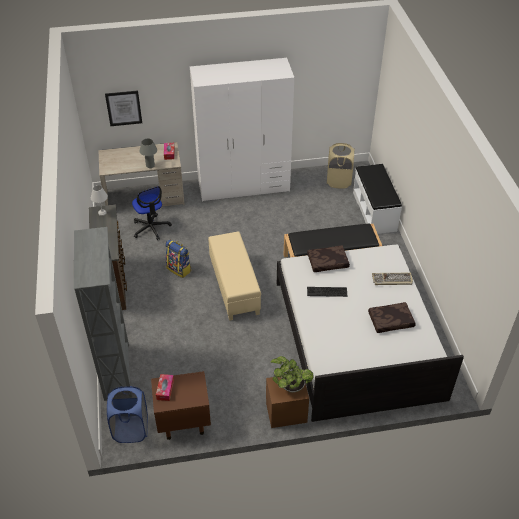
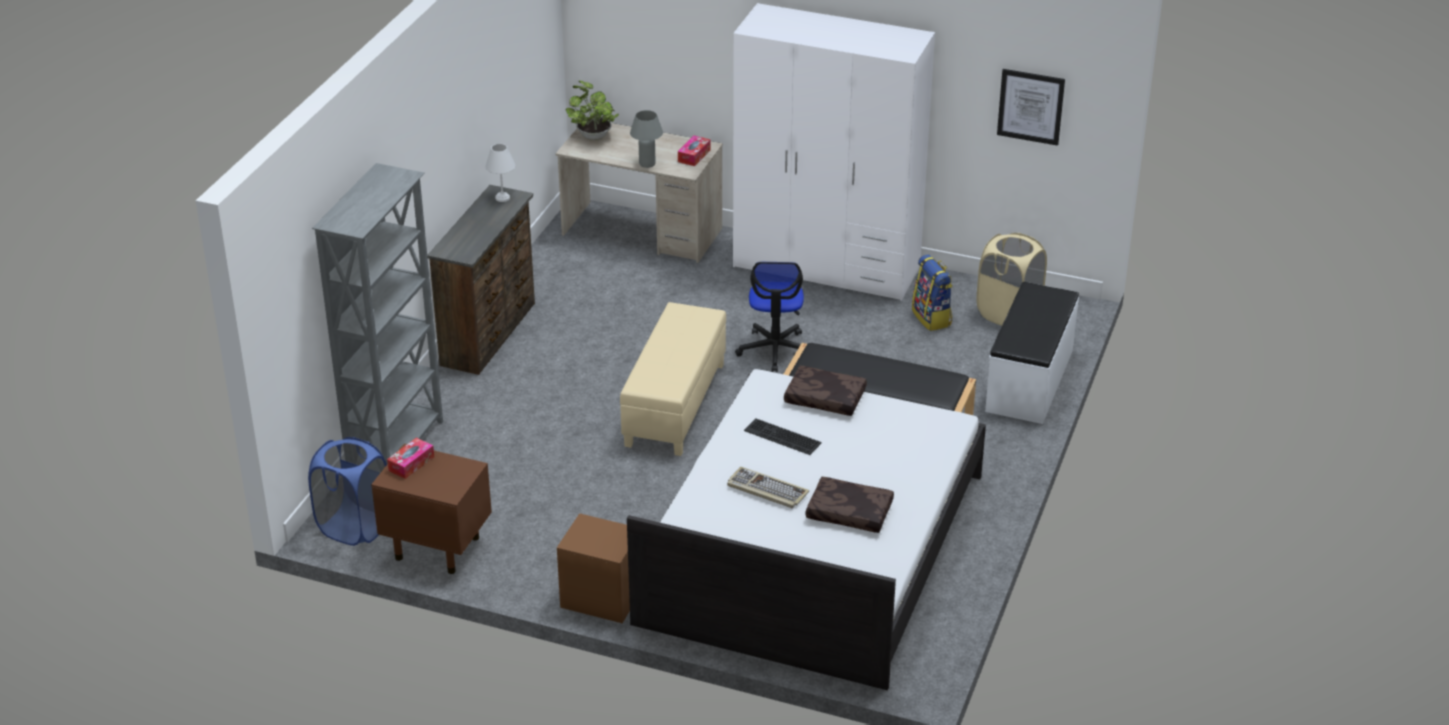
camera: 30 degrees right, 10 degrees down
picture [105,90,142,126] -> picture moved to [997,69,1065,146]
office chair [132,186,172,240] -> office chair moved to [735,262,804,372]
backpack [165,239,191,278] -> backpack moved to [912,255,953,331]
potted plant [270,356,313,392] -> potted plant moved to [566,81,619,141]
keyboard [372,273,413,285] -> keyboard moved to [727,467,809,508]

